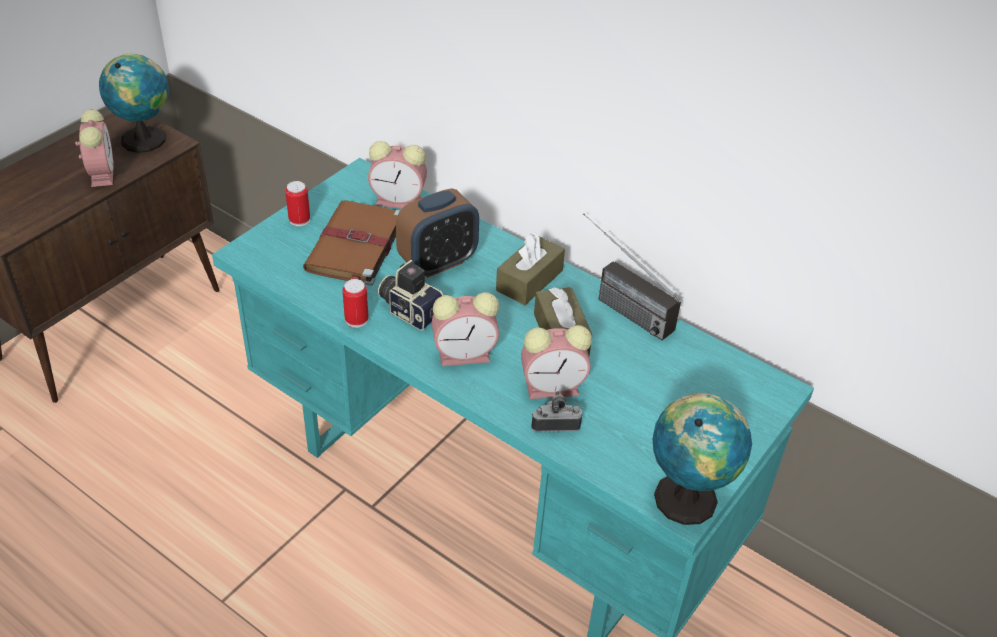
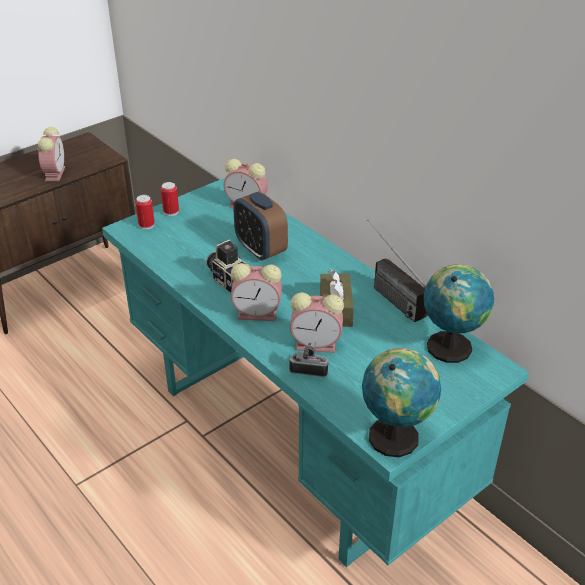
camera: 15 degrees right, 5 degrees down
globe [99,54,169,153] -> globe moved to [424,264,494,363]
brown book [303,200,400,286] -> none
can [343,279,368,328] -> can moved to [135,195,155,230]
alarm clock [396,188,479,278] -> alarm clock turned 75 degrees clockwise [233,191,288,261]
brown tissue box [496,232,565,305] -> none

